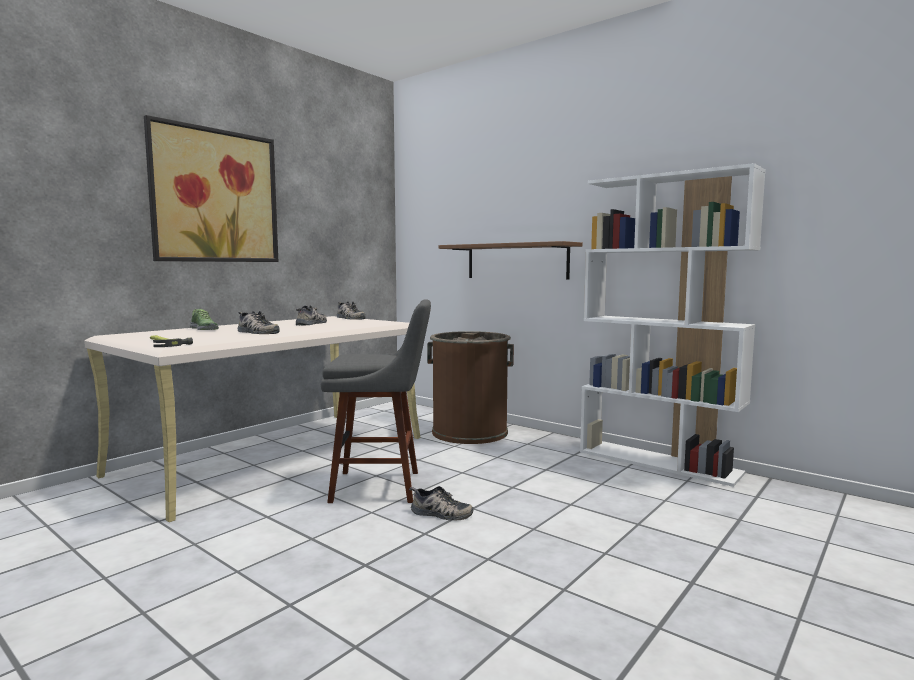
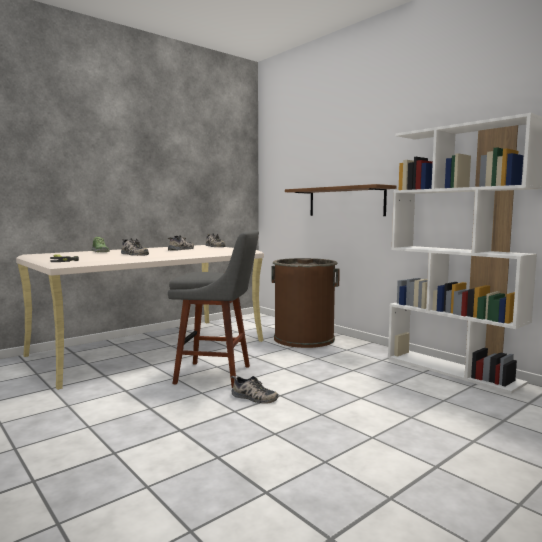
camera: 10 degrees right, 0 degrees up
picture [144,115,278,262] -> none

